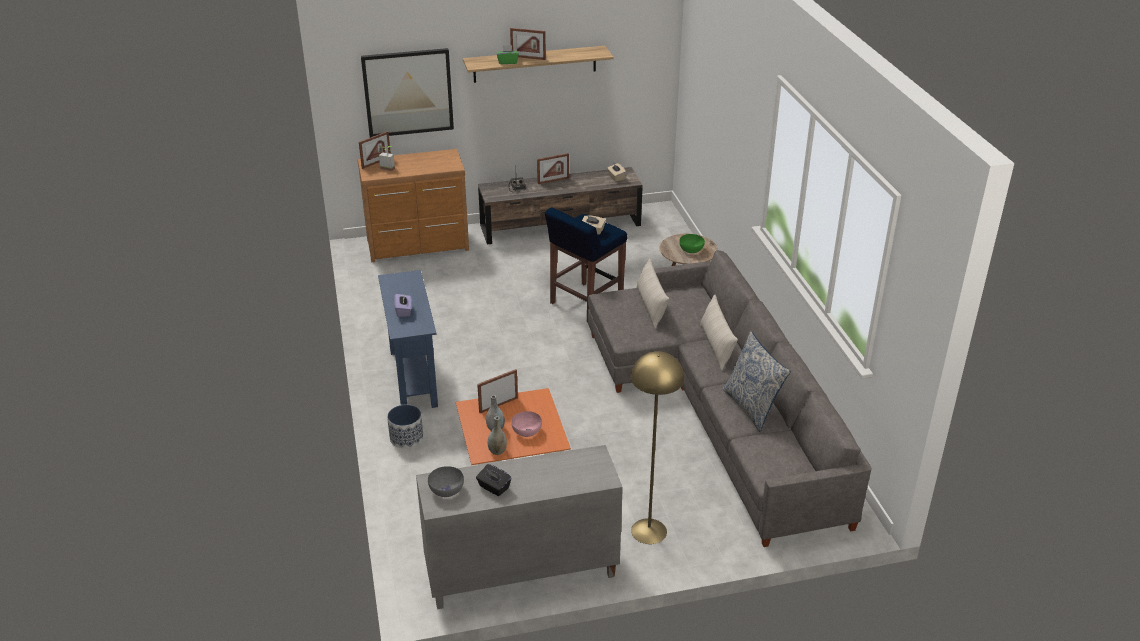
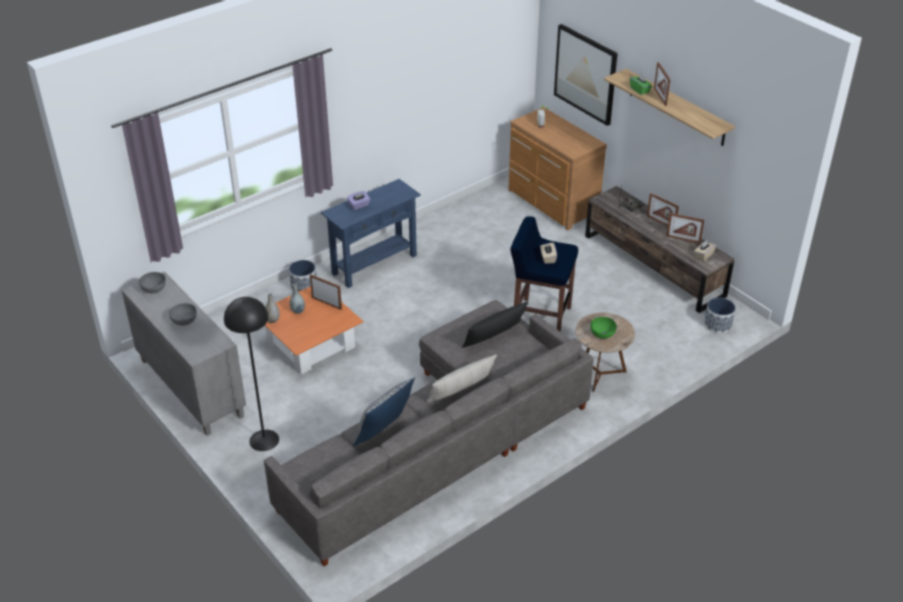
camera: 65 degrees right, 5 degrees up
picture frame [359,131,391,169] -> picture frame moved to [666,213,704,244]
black tissue box [476,464,512,496] -> none
pink bowl [511,411,542,437] -> none
yellow floor lamp [631,351,684,544] -> black floor lamp [224,297,279,451]
beige pillow [636,258,669,329] -> black pillow [462,301,528,348]
none -> grey bowl [169,303,197,326]
none -> planter [704,298,735,334]

